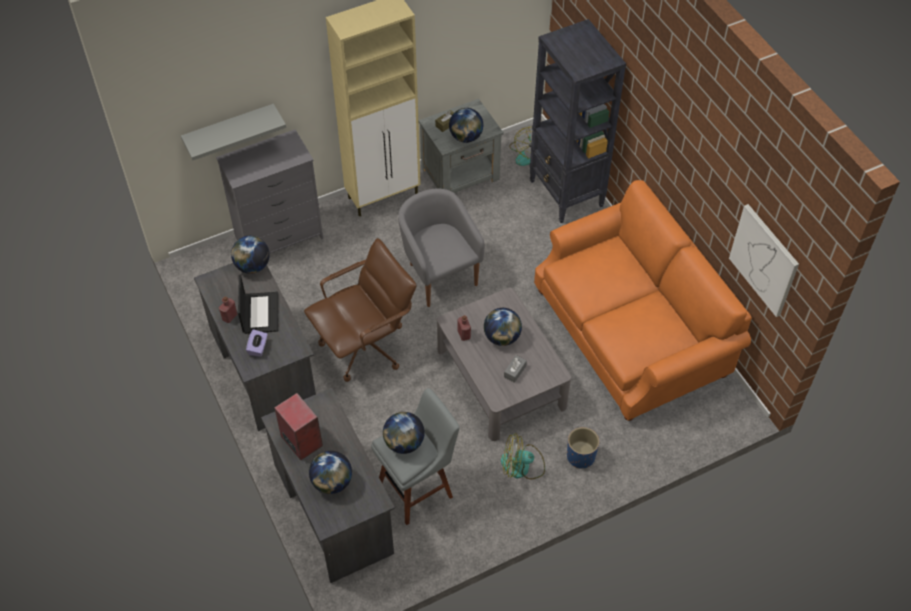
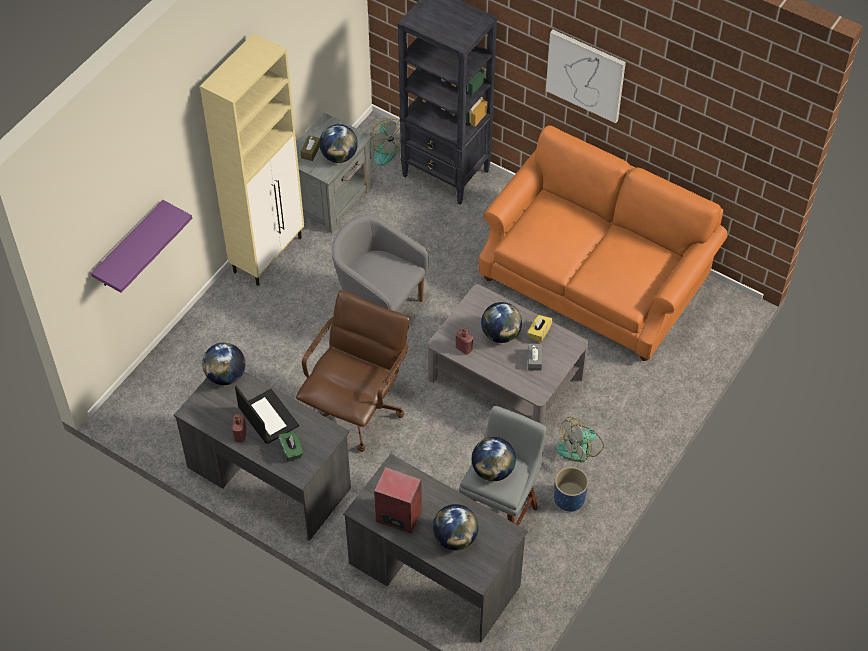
camera: 30 degrees left, 0 degrees up
grey shelf [181,104,286,160] -> purple shelf [91,200,192,293]
grey dresser [216,129,323,254] -> none
purple tissue box [246,329,268,357] -> green tissue box [278,432,303,462]
blue planter [567,427,599,469] -> blue planter moved to [554,467,589,512]
picture [729,204,799,317] -> picture moved to [546,30,626,123]
none -> yellow tissue box [528,315,553,342]

